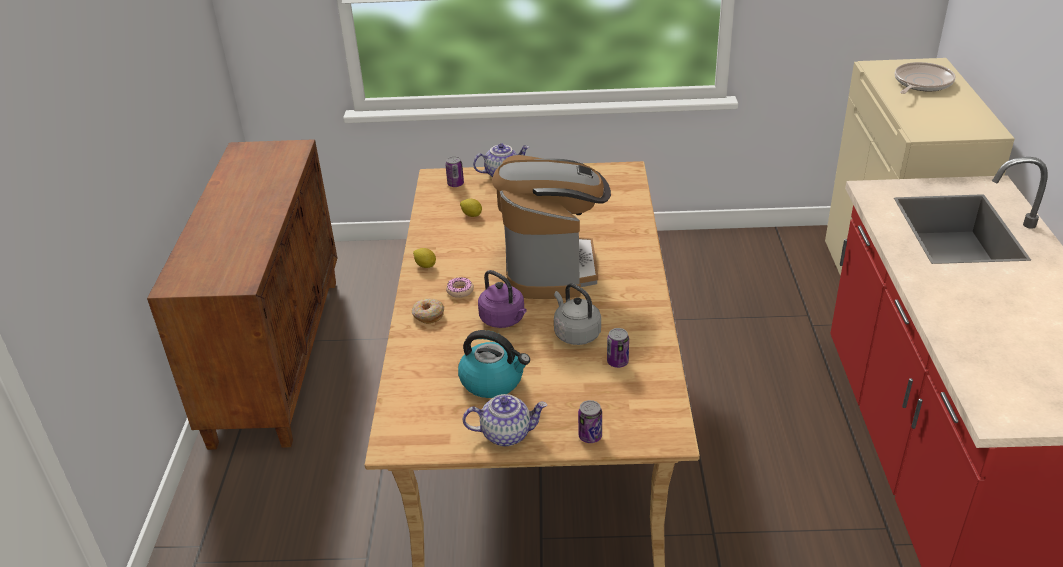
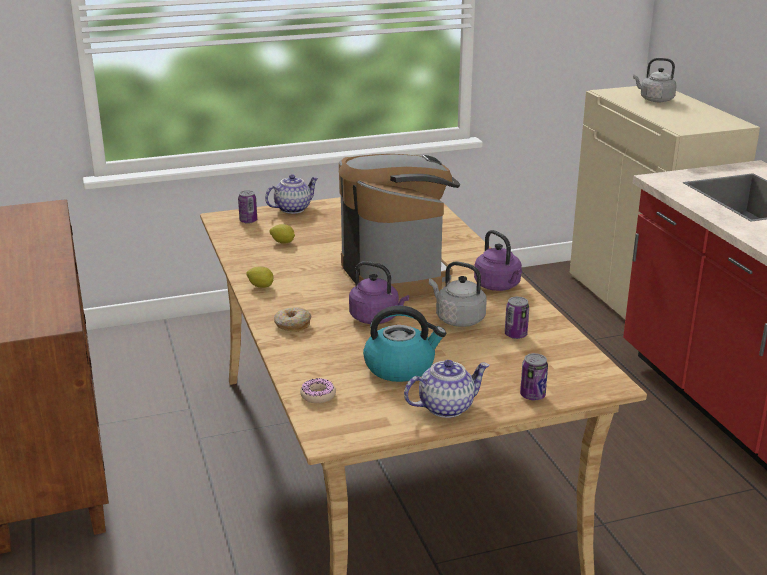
camera: 20 degrees left, 10 degrees down
donut [446,277,474,298] -> donut moved to [300,378,336,403]
frying pan [895,62,956,94] -> grey kettle [633,58,677,102]
none -> purple kettle [474,230,522,291]

